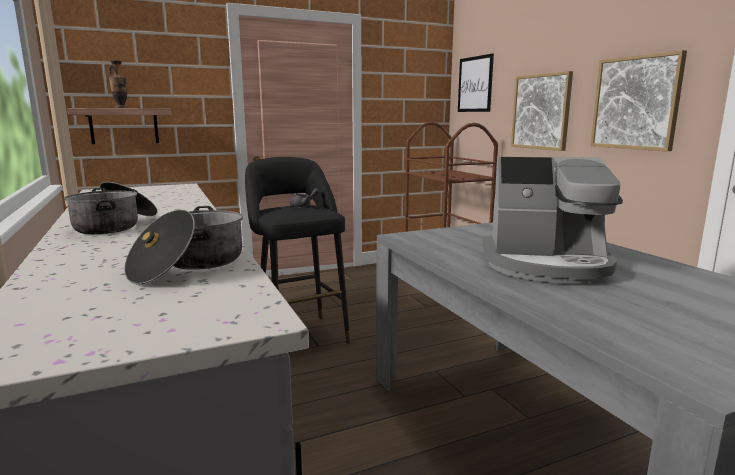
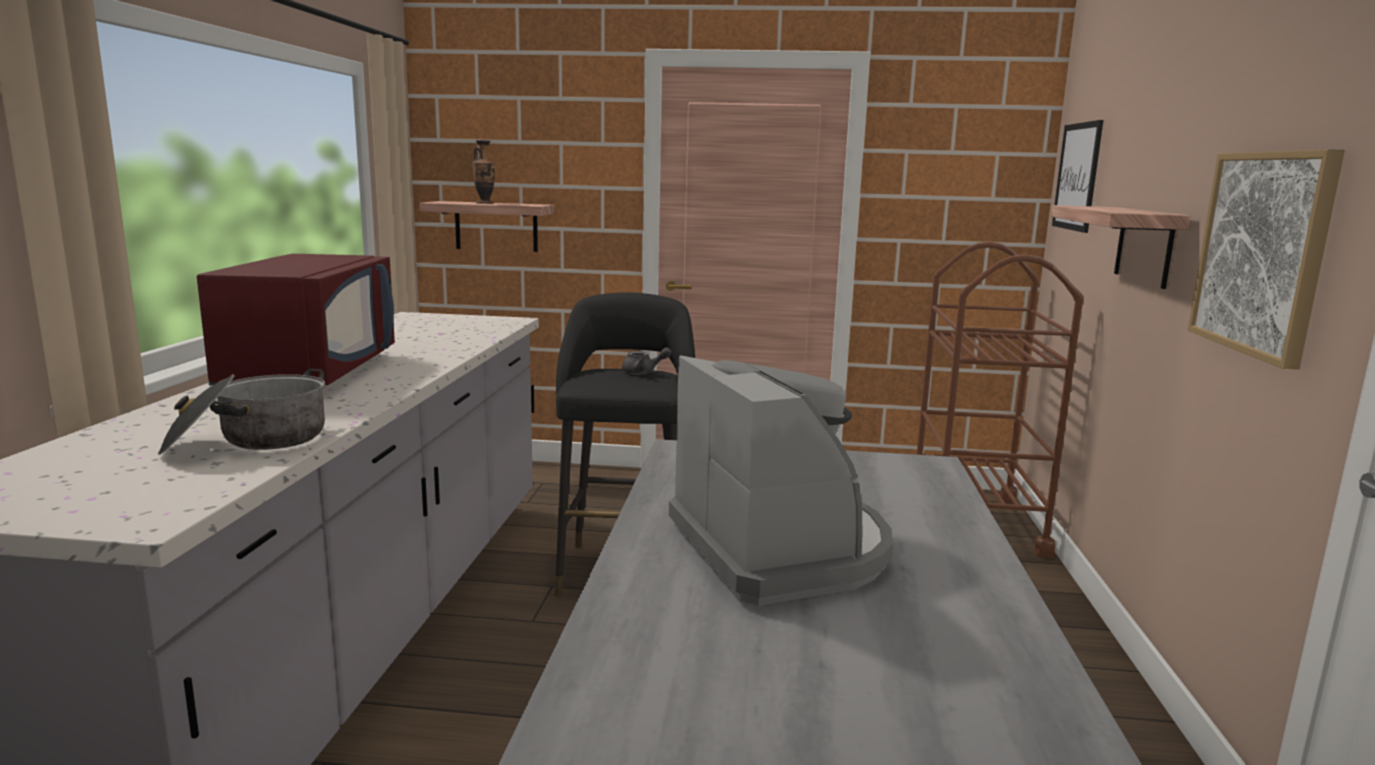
camera: 30 degrees right, 0 degrees up
cooking pot [64,182,157,234] -> red microwave [197,254,395,386]
coffee machine [482,156,623,284] -> coffee machine turned 150 degrees counterclockwise [669,355,893,606]
picture [511,71,573,151] -> shelf [1051,205,1190,289]

